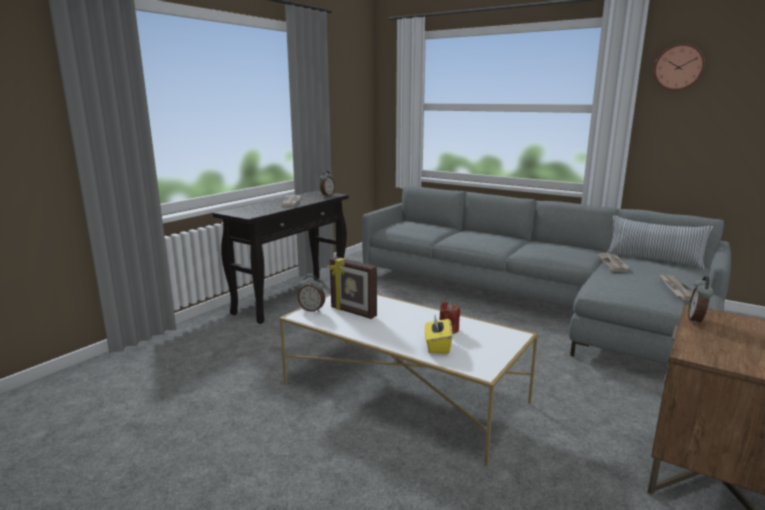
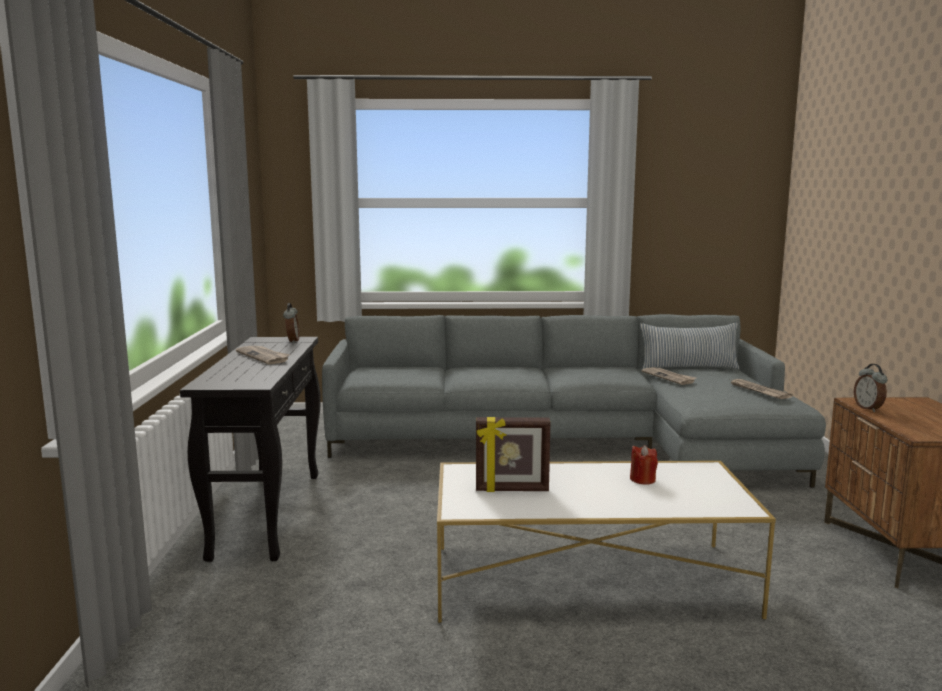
camera: 35 degrees left, 5 degrees down
alarm clock [298,275,325,312] -> none
yellow tissue box [425,315,453,354] -> none
wall clock [654,43,705,91] -> none

